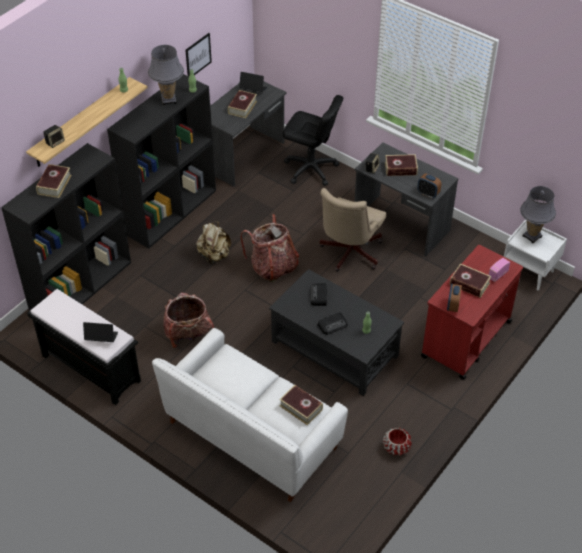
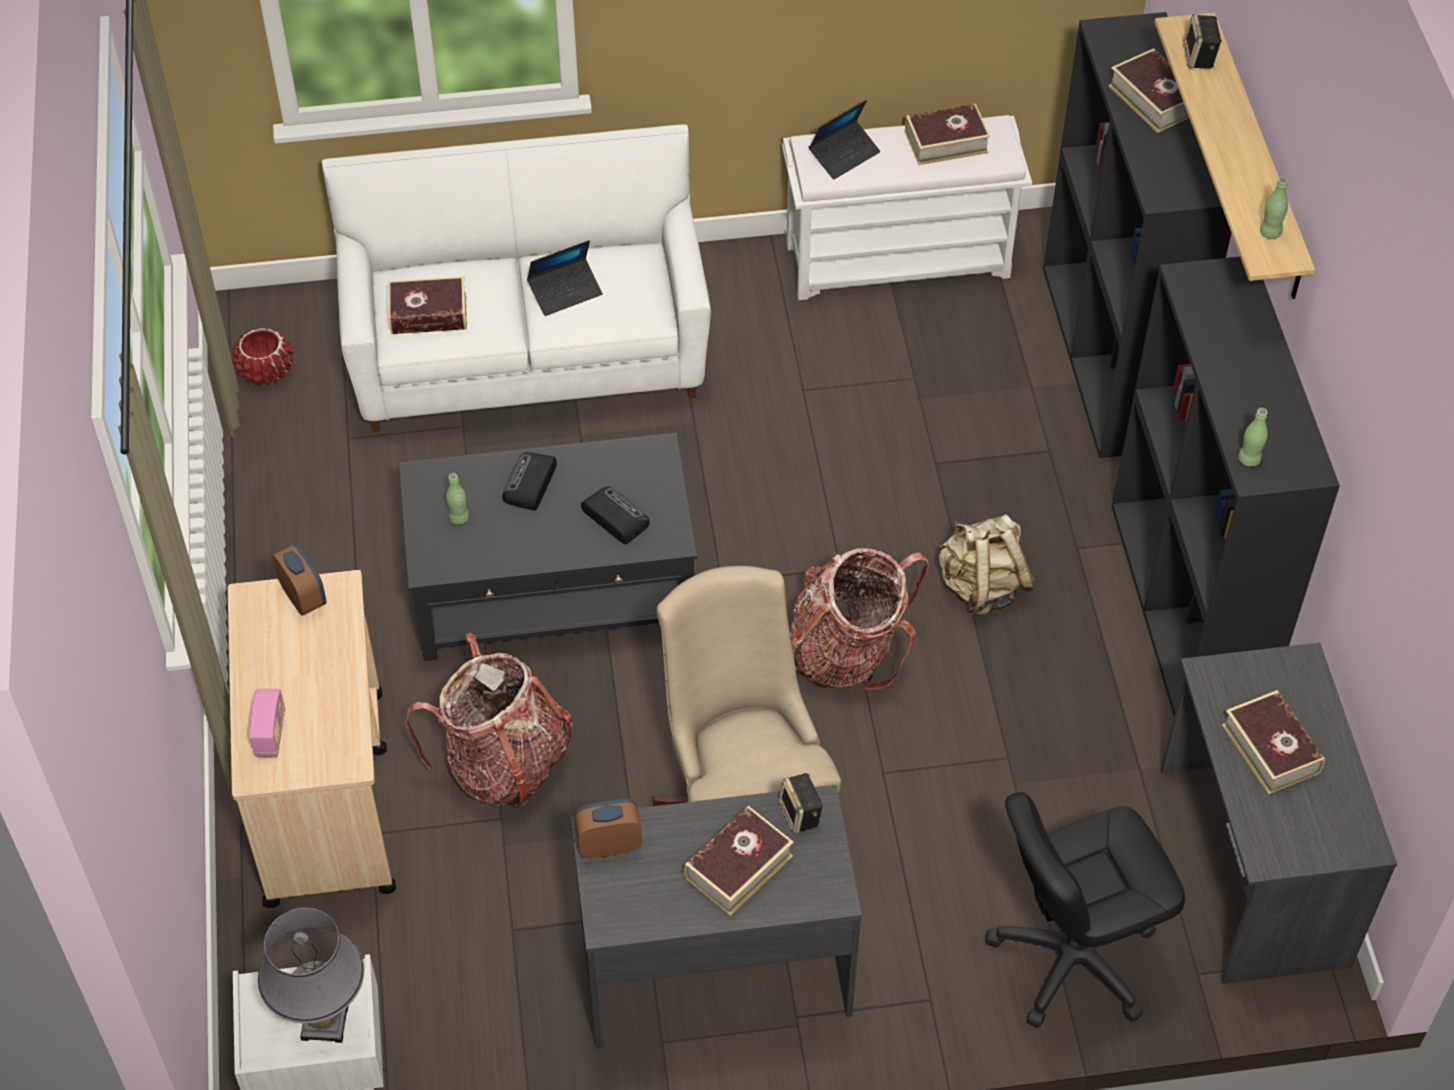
camera: 135 degrees right, 5 degrees up
black bench [27,289,141,405] -> white bench [782,115,1032,300]
grey table lamp [148,45,184,105] -> none
backpack [163,293,214,348] -> backpack moved to [406,633,572,807]
picture [185,33,212,76] -> none
laptop [239,72,267,92] -> laptop moved to [527,240,603,316]
red planter [383,427,412,456] -> red planter moved to [232,328,294,385]
red cart [421,245,523,380] -> beige cart [228,570,396,908]
book [450,263,491,298] -> book moved to [905,103,990,165]

